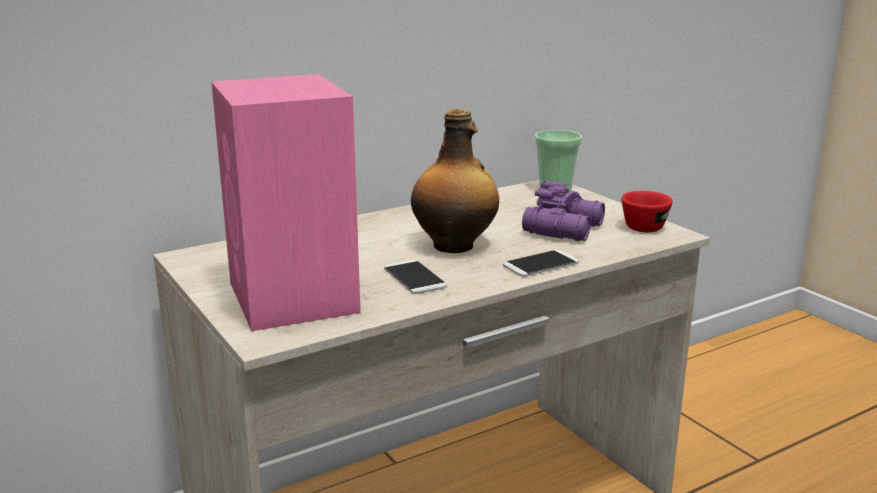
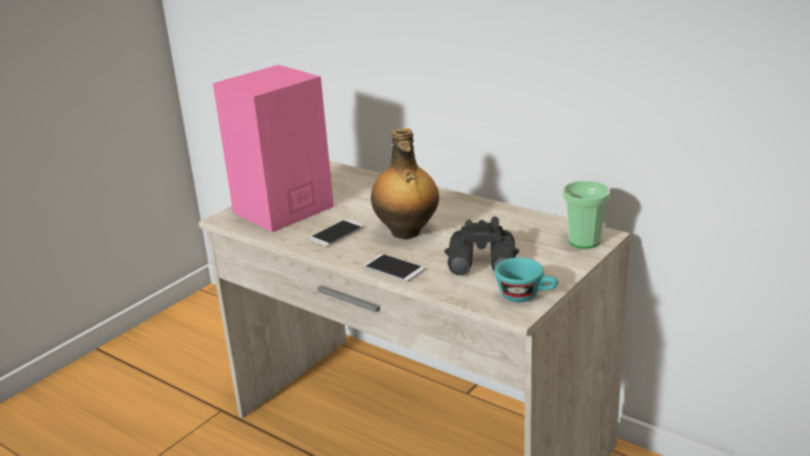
camera: 70 degrees right, 5 degrees up
purple binoculars [522,181,605,241] -> black binoculars [444,216,519,275]
red cup [621,191,673,232] -> turquoise cup [495,258,558,302]

